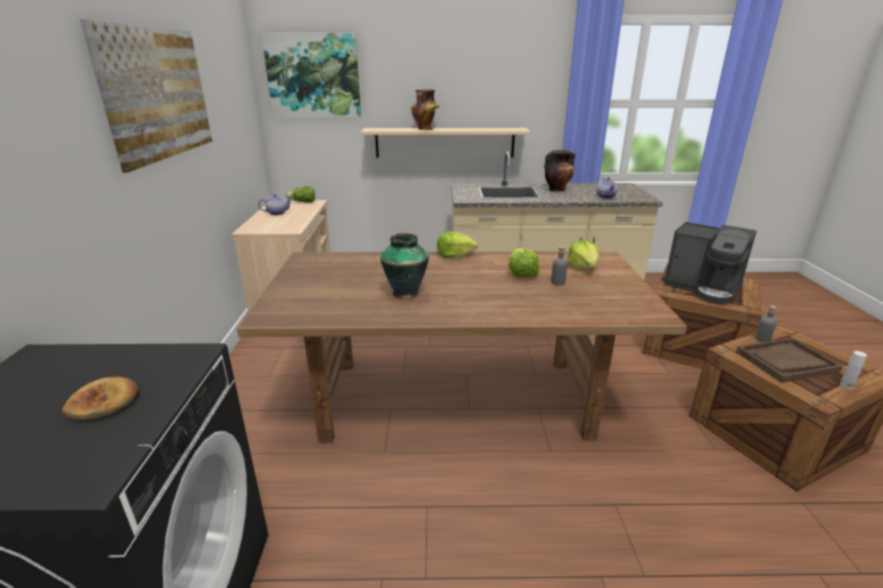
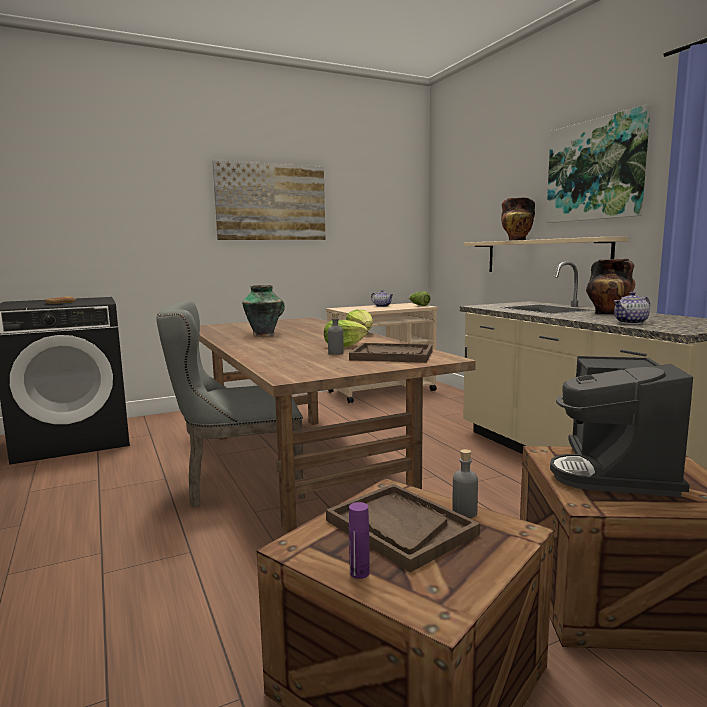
camera: 65 degrees right, 15 degrees down
picture [261,33,361,118] -> picture moved to [546,105,651,223]
lettuce [567,240,599,269] -> brown tray [349,343,432,363]
white bottle [840,351,867,389] -> purple bottle [349,502,370,579]
none -> grey chair [156,300,305,508]

